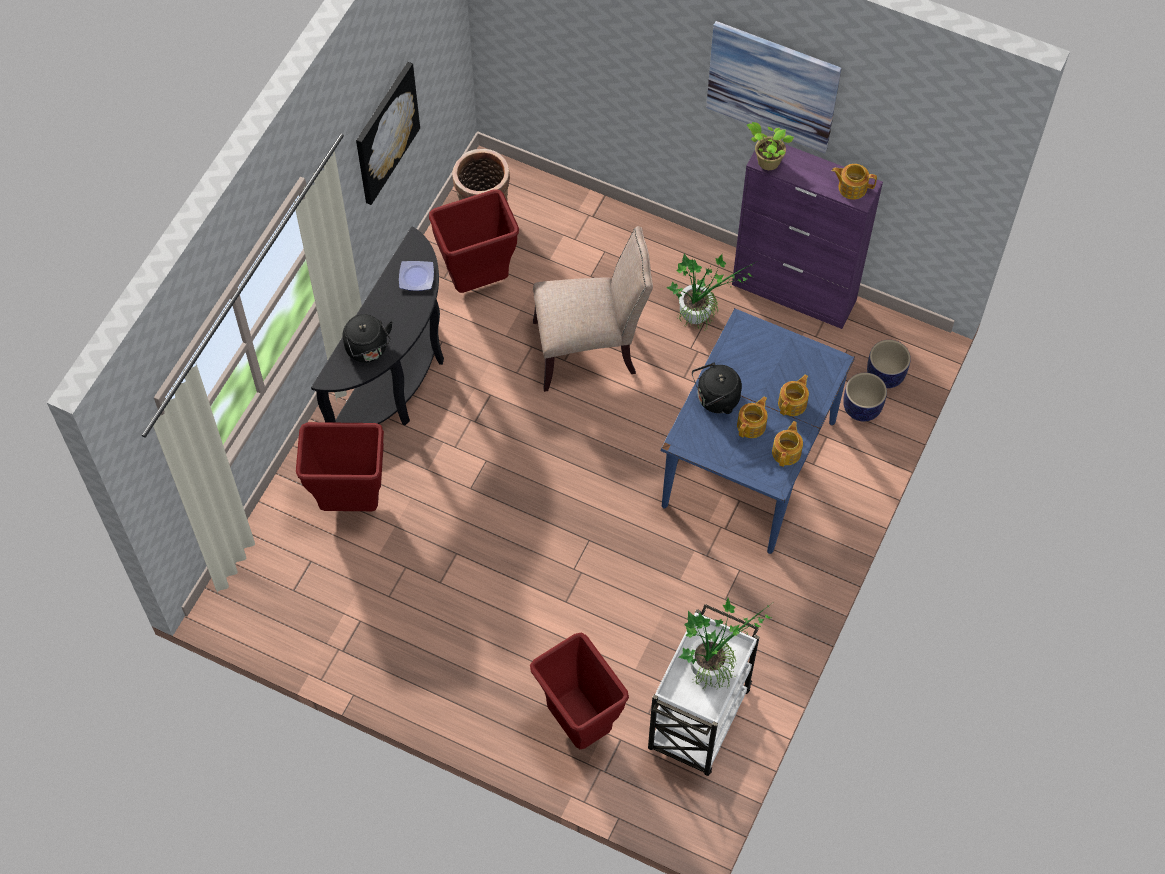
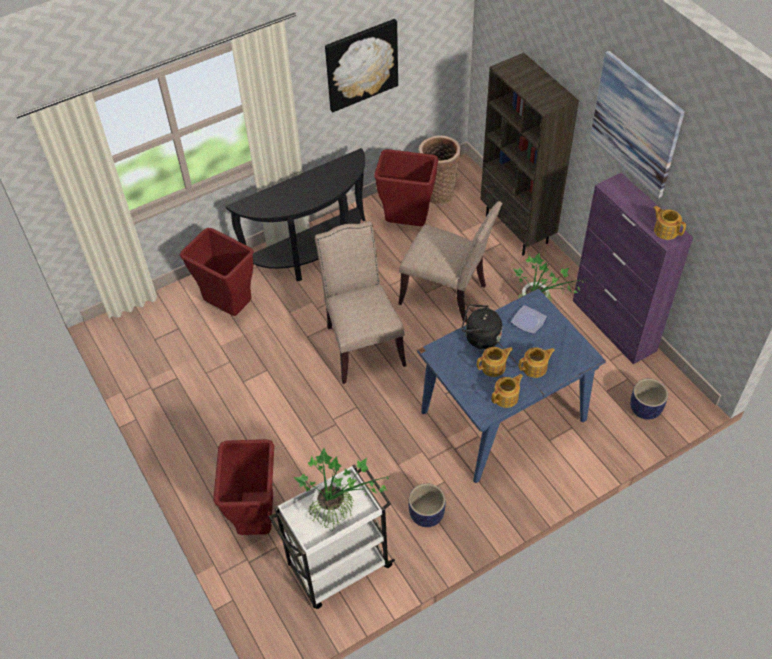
camera: 35 degrees right, 10 degrees down
black kettle [343,314,393,363] -> none
plate [399,261,434,291] -> plate moved to [511,305,547,334]
potted plant [747,122,794,170] -> none
planter [843,373,887,421] -> planter moved to [409,483,445,527]
none -> beige chair [315,221,406,384]
none -> brown bookcase [480,53,579,255]

